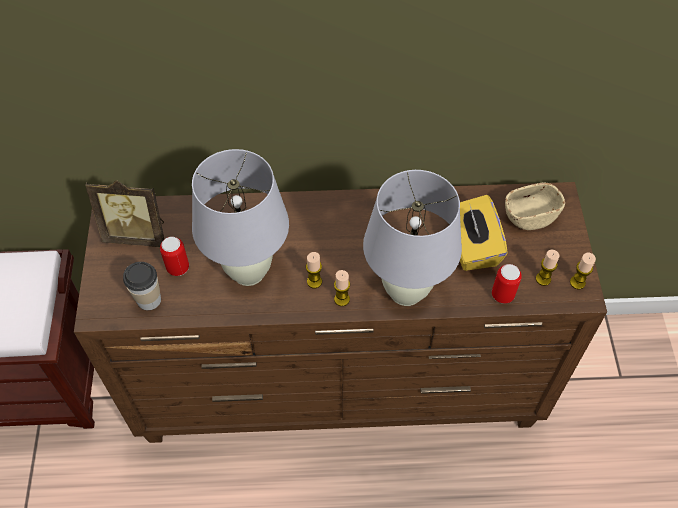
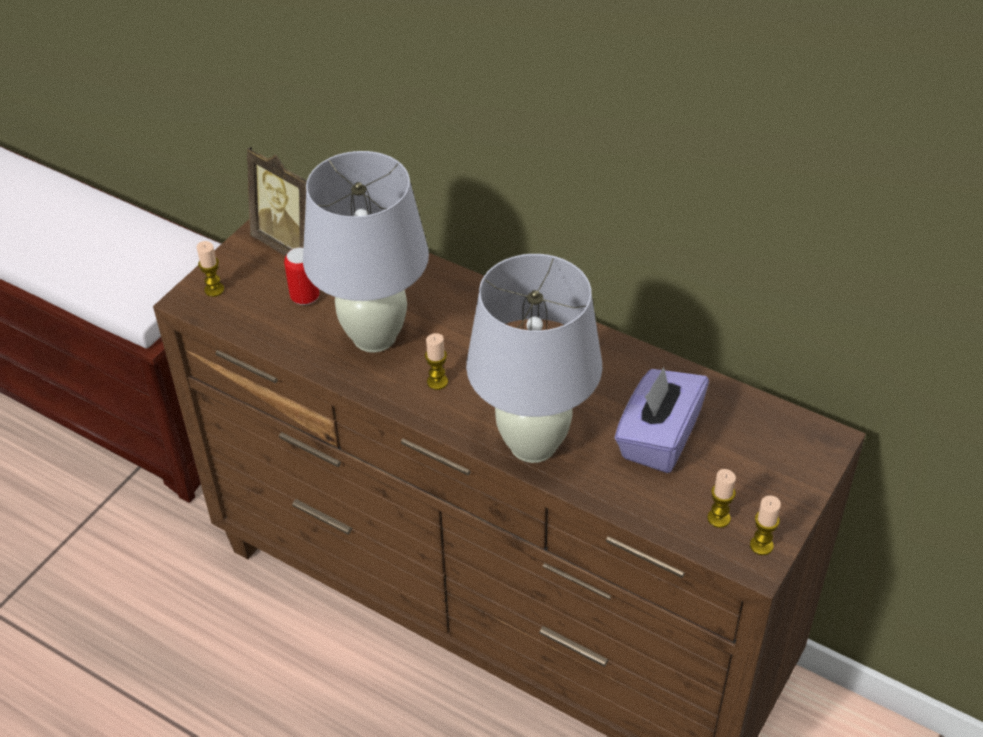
camera: 35 degrees right, 10 degrees down
cup [123,262,161,310] -> none
candle [334,270,350,306] -> candle moved to [197,241,224,297]
yellow tissue box [460,195,508,271] -> purple tissue box [614,367,709,473]
can [492,264,522,304] -> none
beige bowl [505,183,565,230] -> none

